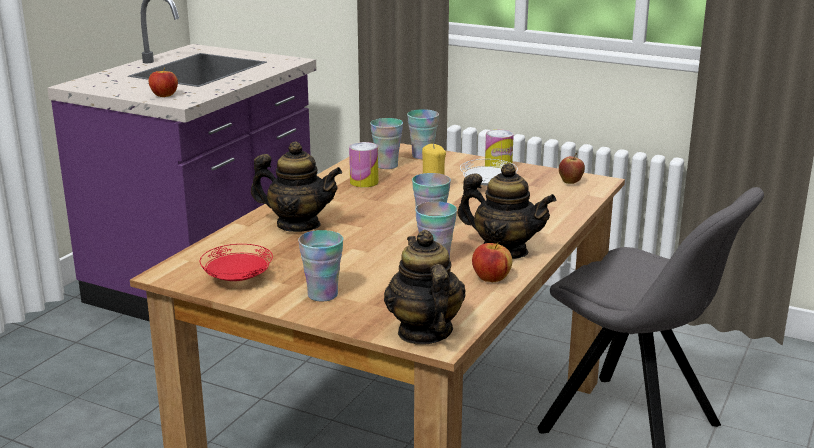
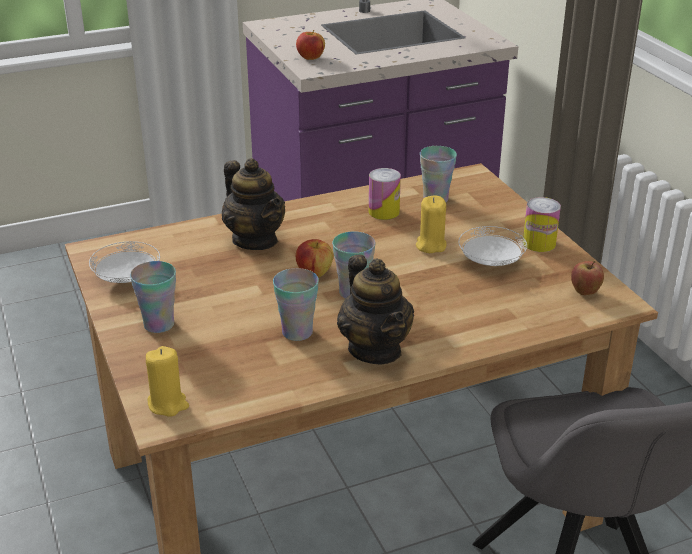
camera: 40 degrees right, 10 degrees up
red plate [200,244,273,281] -> white plate [89,241,160,283]
teapot [384,230,466,345] -> yellow candle [146,346,189,417]
cup [407,109,439,159] -> none
apple [472,242,512,282] -> apple moved to [296,239,333,278]

